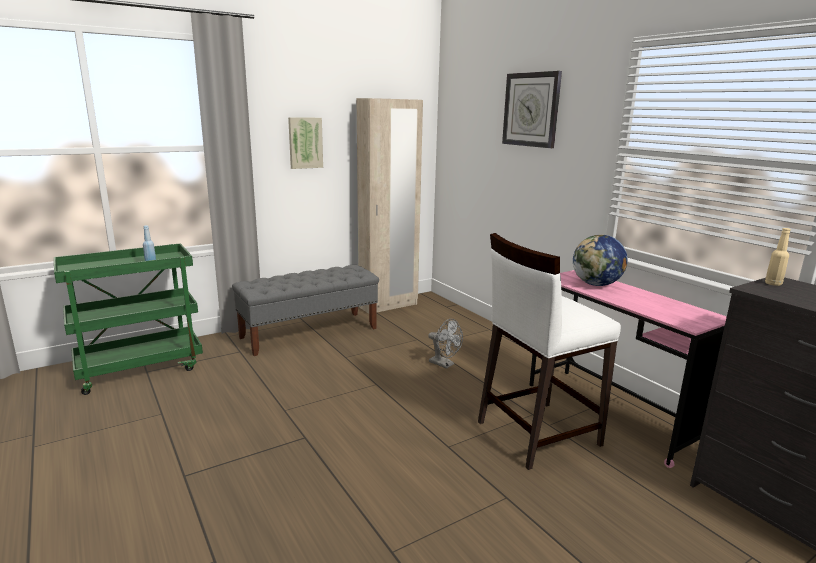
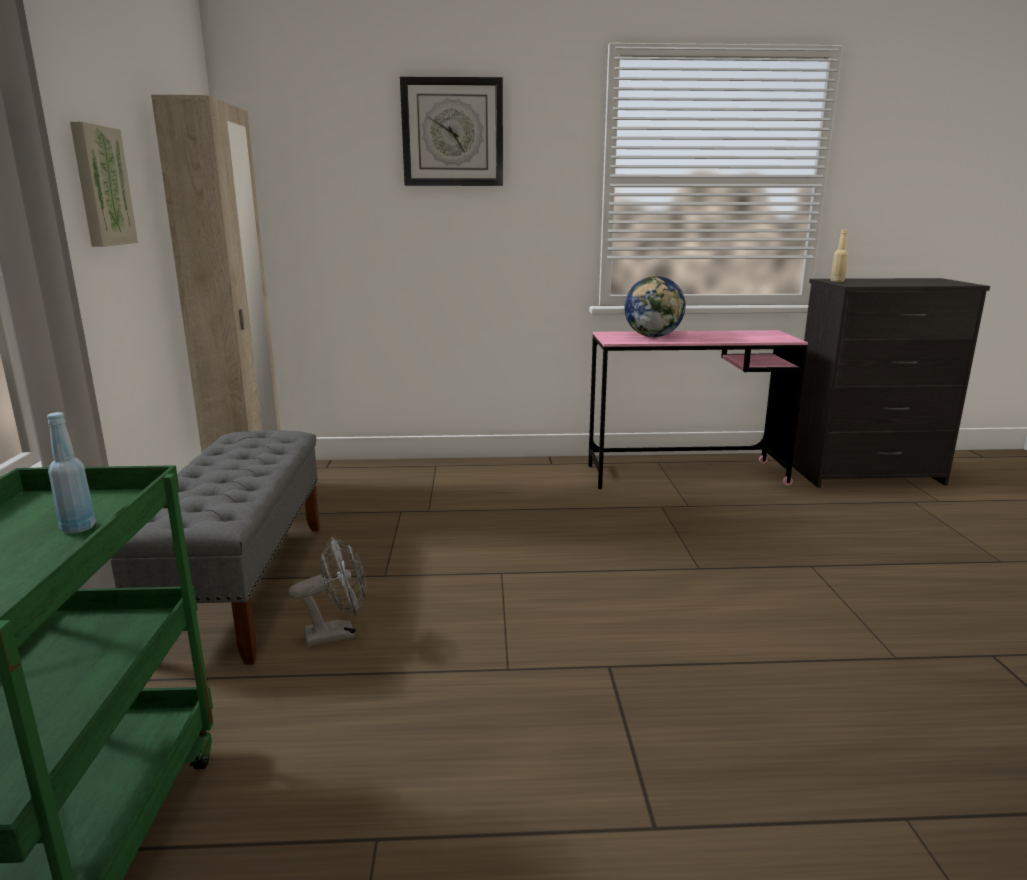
camera: 60 degrees left, 0 degrees up
grey fan [428,319,463,369] -> grey fan moved to [289,537,366,647]
white stool [478,233,621,470] -> none

